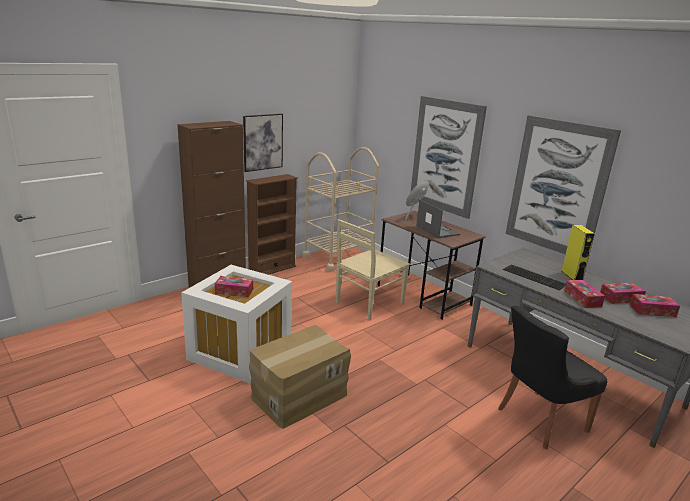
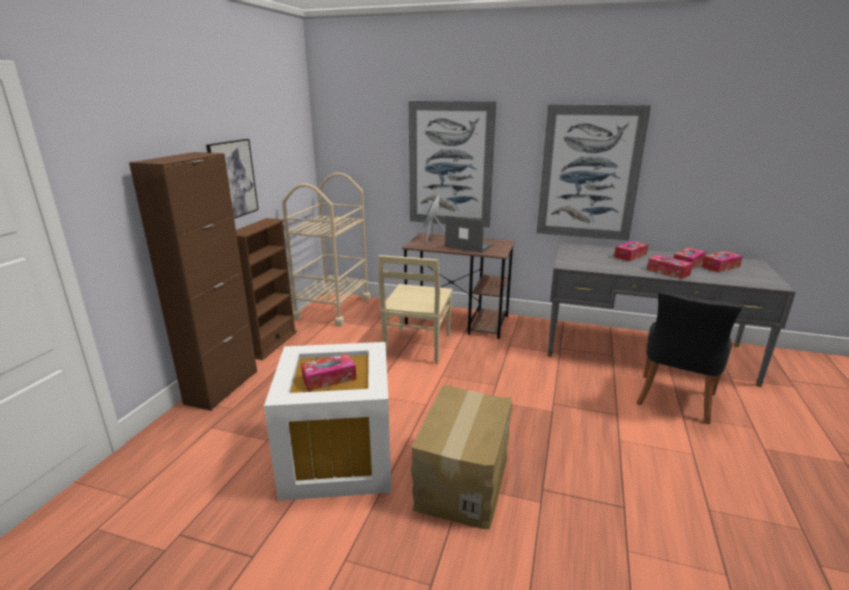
camera: 30 degrees left, 0 degrees up
keyboard [503,265,566,290] -> none
yellow speaker [562,225,595,280] -> tissue box [614,241,648,261]

